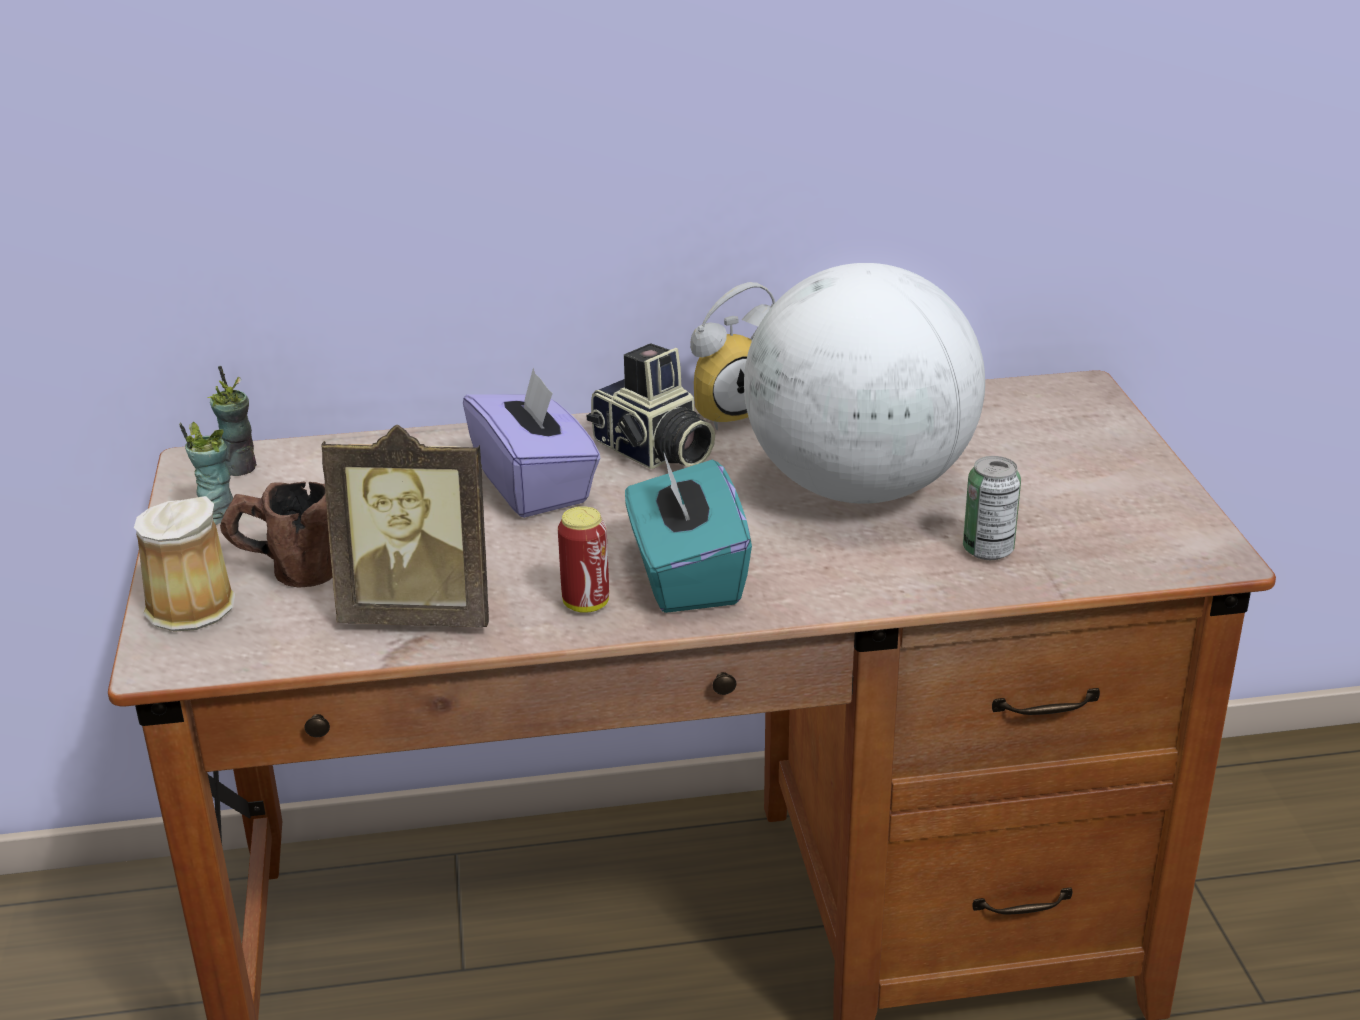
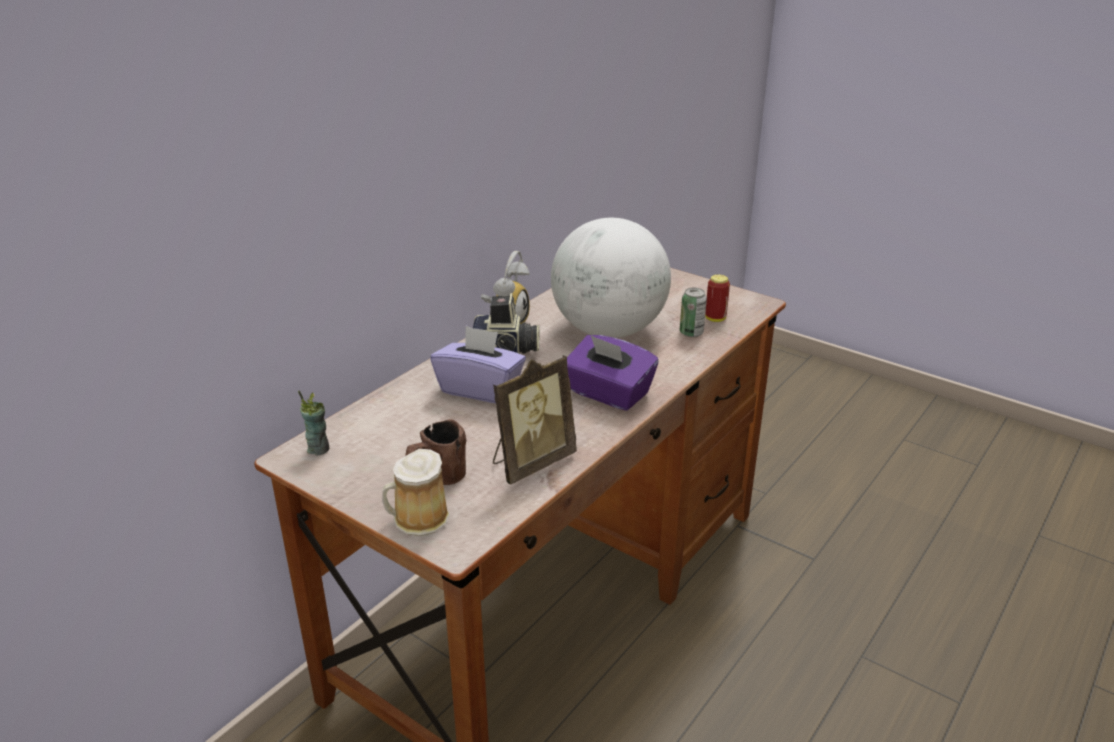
camera: 45 degrees left, 0 degrees up
cup [179,421,233,525] -> none
can [558,506,609,613] -> can moved to [705,274,730,322]
turquoise tissue box [625,453,752,613] -> purple tissue box [567,335,659,411]

